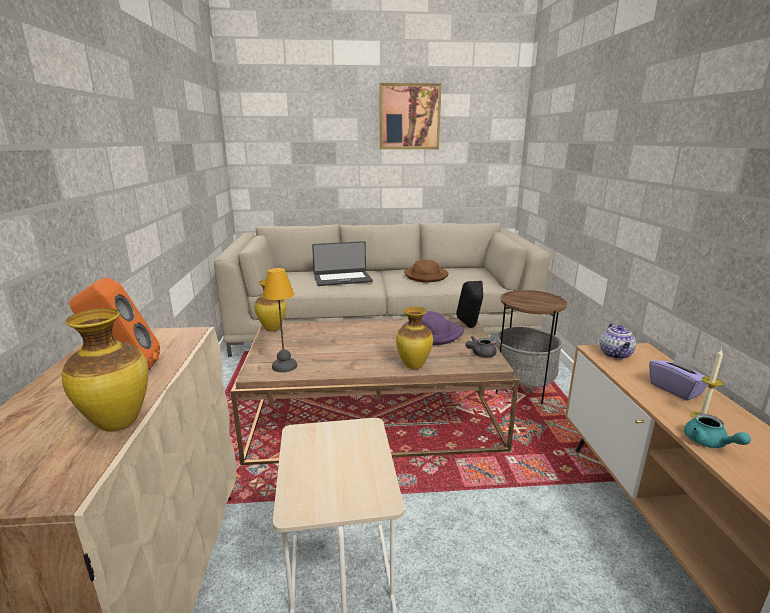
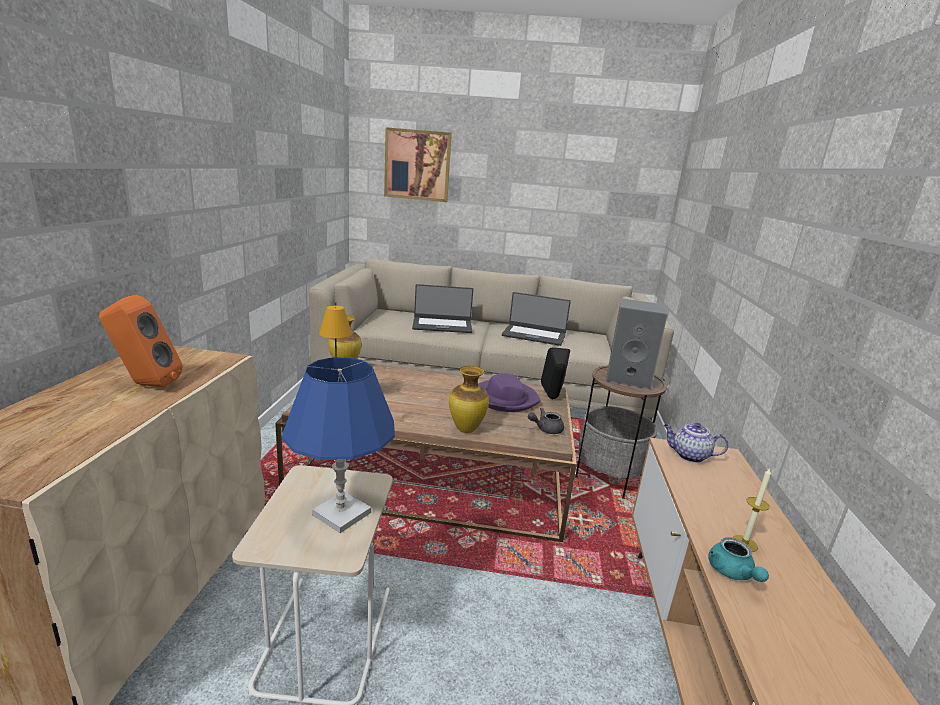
camera: 10 degrees right, 0 degrees up
vase [61,308,148,432] -> none
picture [379,83,442,149] -> picture moved to [384,127,452,202]
brown hat [404,260,449,283] -> laptop [502,292,571,346]
teapot [599,323,636,359] -> teapot turned 90 degrees clockwise [664,423,729,463]
purple tissue box [649,352,708,401] -> none
none -> blue table lamp [282,357,395,533]
none -> grey speaker [606,298,668,389]

